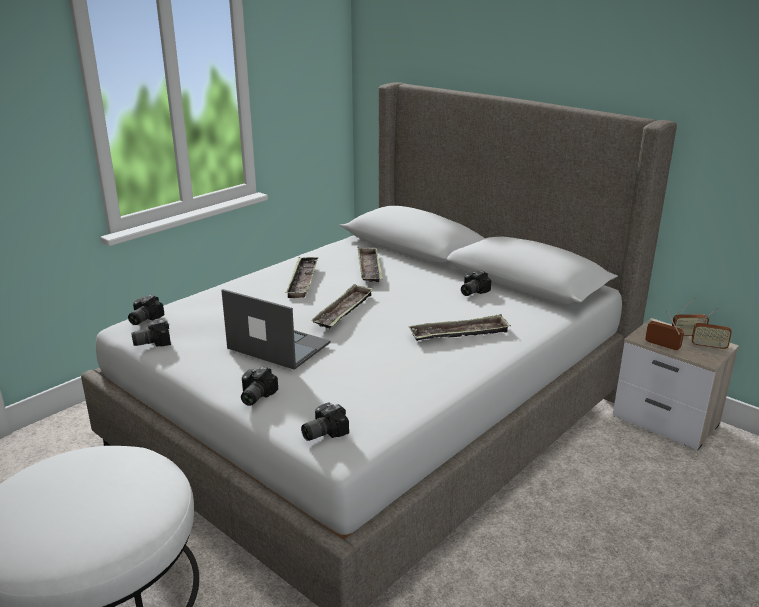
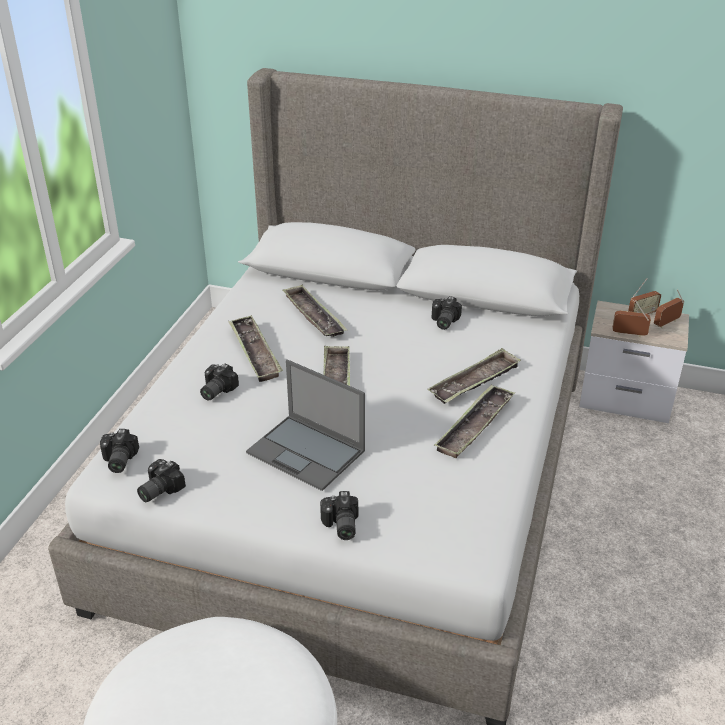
camera: 25 degrees left, 10 degrees up
laptop [221,289,331,370] -> laptop turned 150 degrees counterclockwise [246,359,365,491]
camera [301,403,349,441] -> camera moved to [200,363,239,401]
radio [692,308,732,351] -> radio turned 150 degrees clockwise [654,289,684,328]
none -> tray [434,384,515,458]

